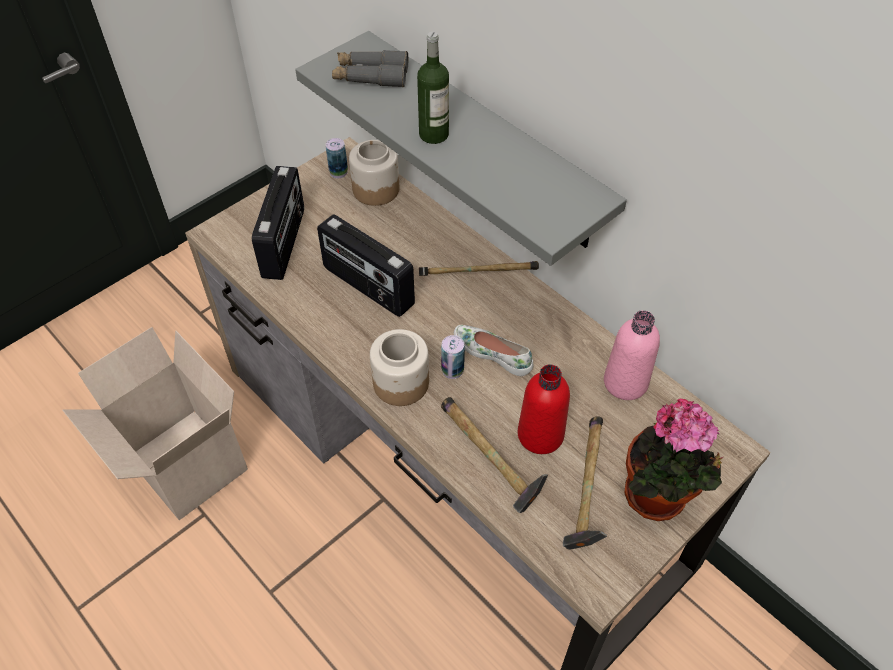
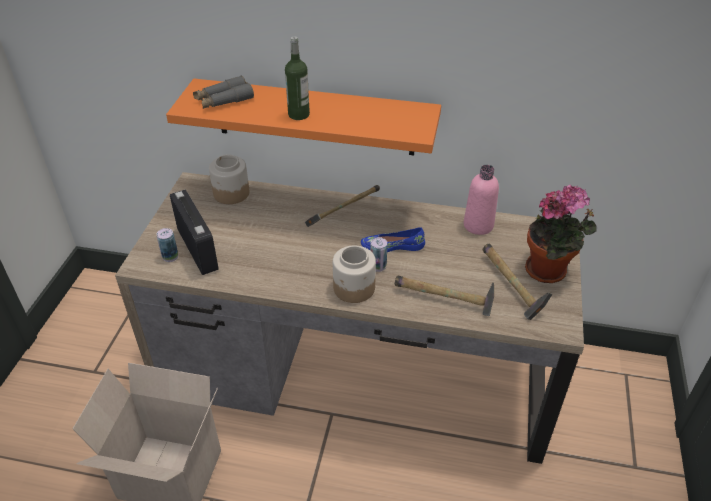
camera: 35 degrees left, 10 degrees down
grey shelf [295,31,627,266] -> orange shelf [166,79,441,155]
radio [317,214,415,317] -> none
can [326,138,348,178] -> can moved to [156,228,178,262]
white shoe [454,325,533,376] -> blue shoe [361,227,425,252]
red bottle [518,364,570,454] -> none

